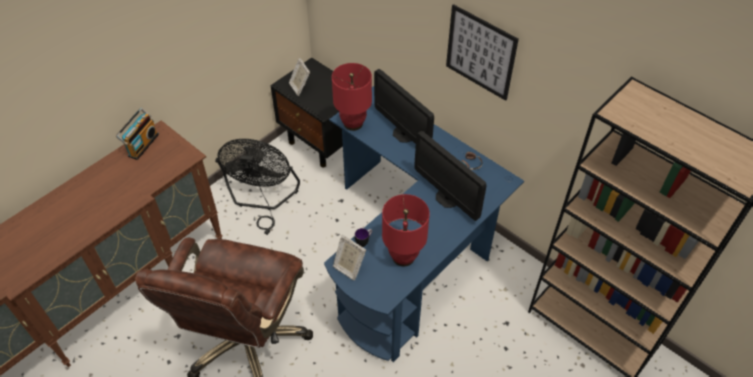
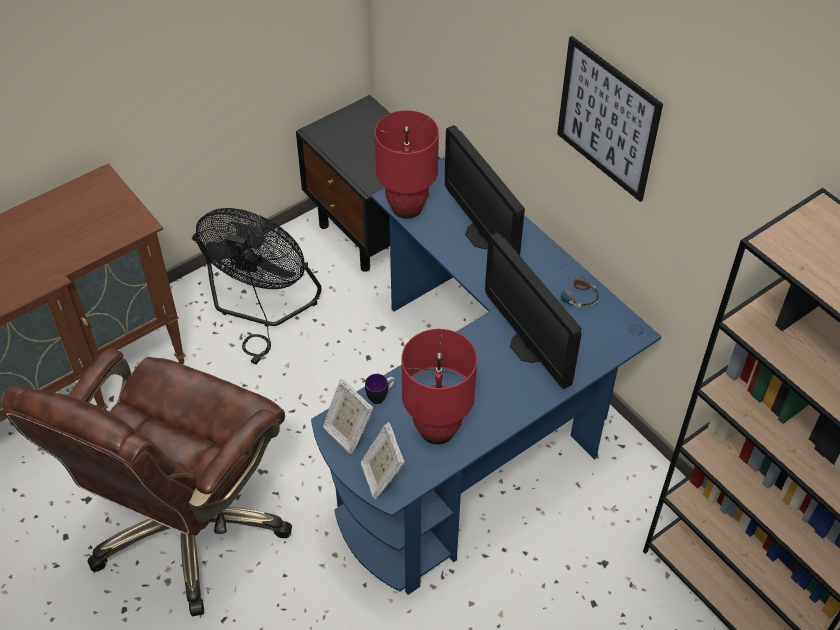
camera: 10 degrees right, 0 degrees up
radio [116,108,159,160] -> none
picture frame [289,58,310,96] -> picture frame moved to [361,422,405,499]

